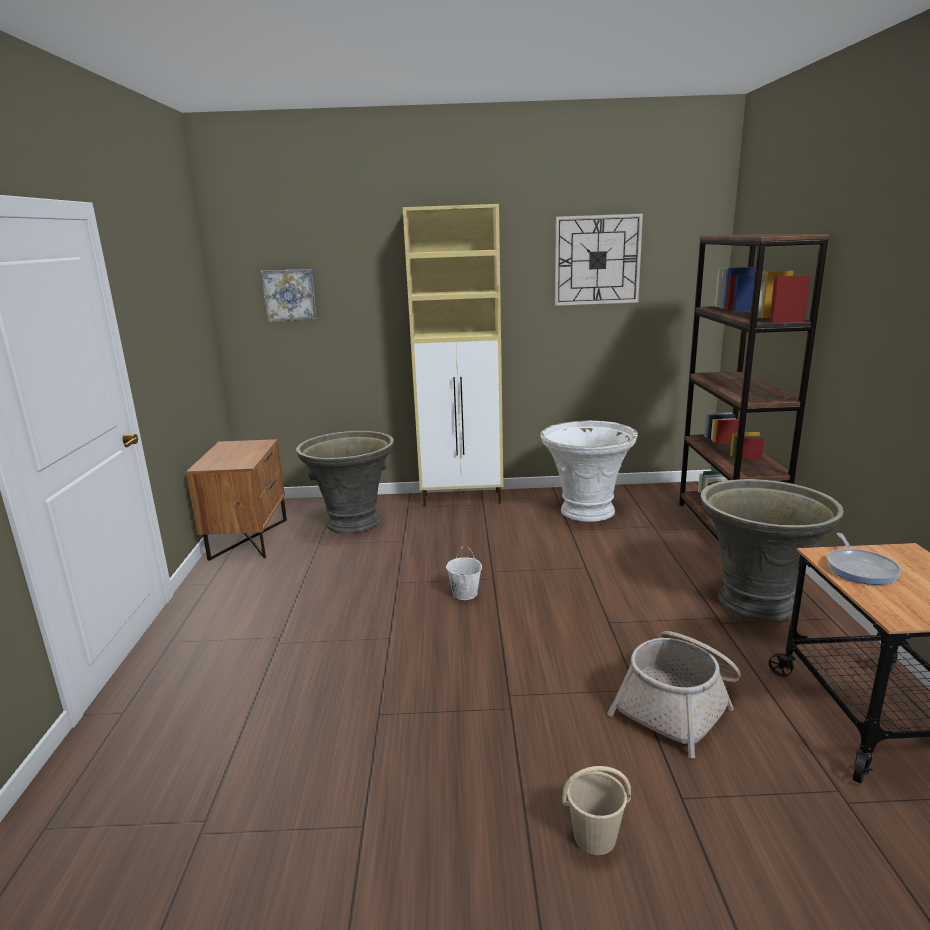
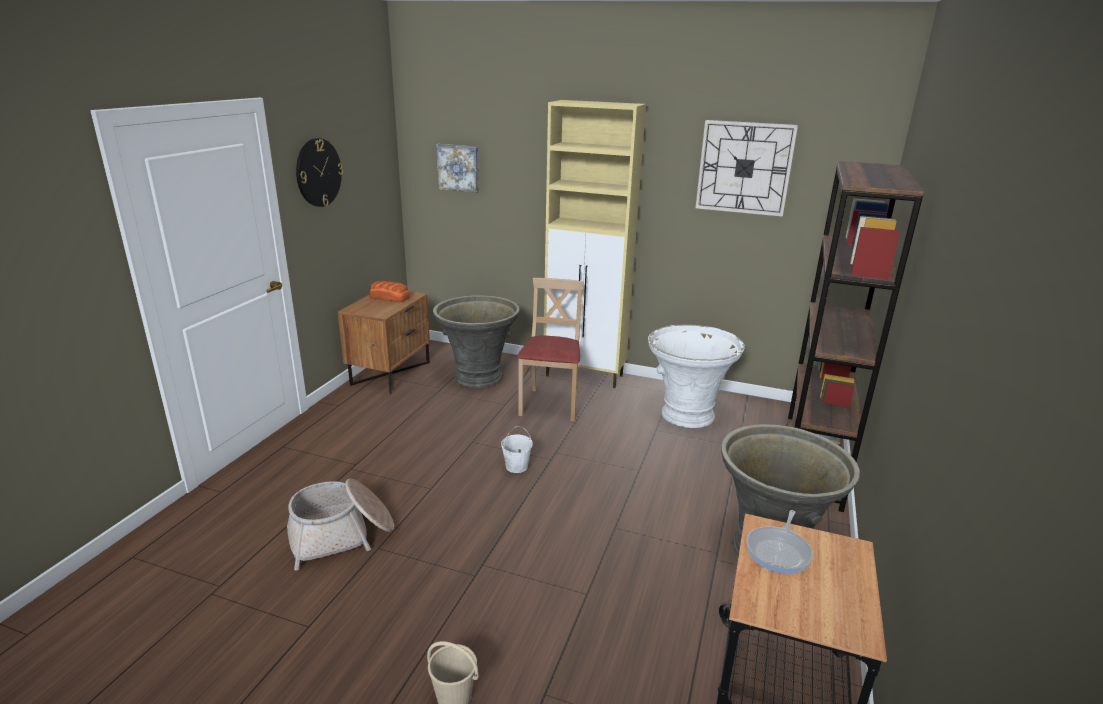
camera: 20 degrees right, 5 degrees up
basket [607,631,741,758] -> basket moved to [287,479,394,570]
none -> wall clock [296,138,343,207]
none -> bread [369,281,410,302]
none -> beige chair [517,278,584,421]

